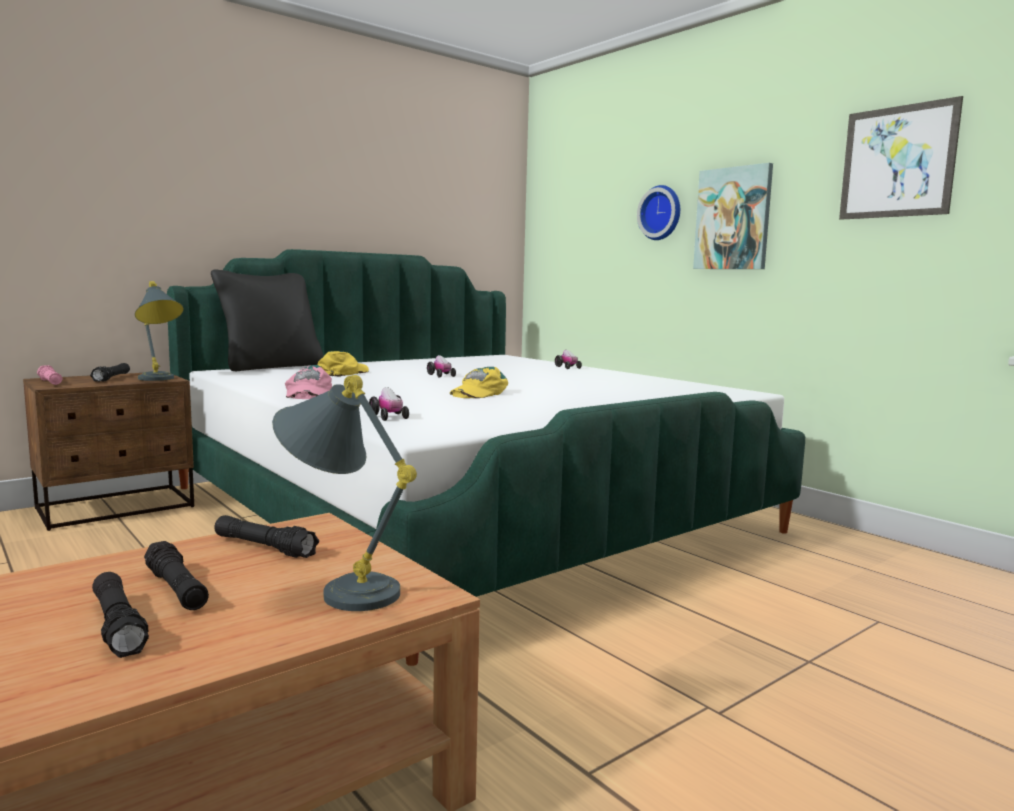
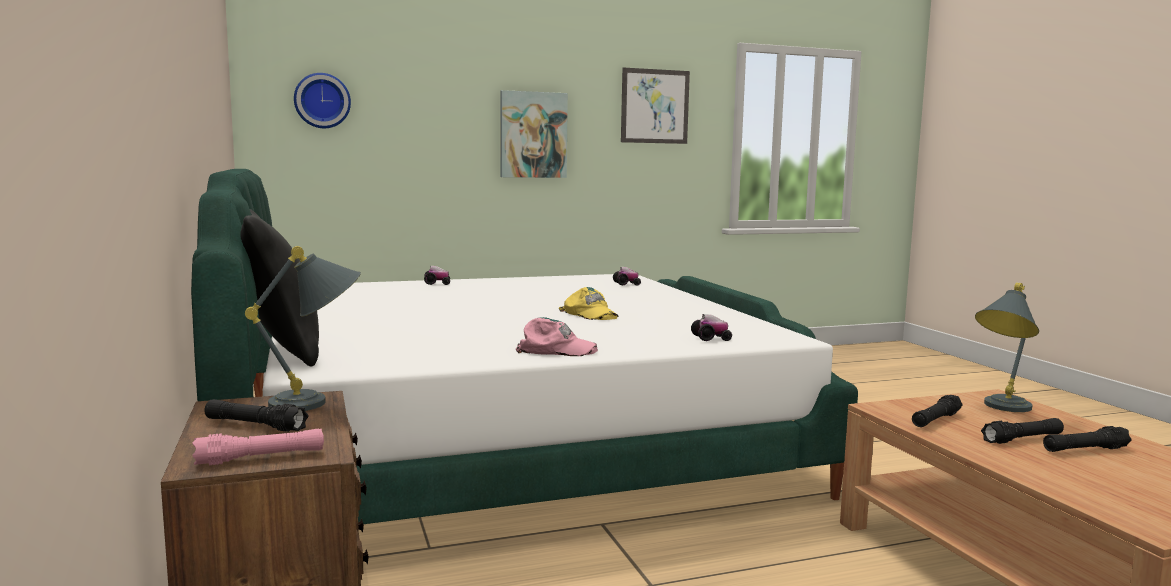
camera: 70 degrees left, 0 degrees up
yellow cap [318,351,369,377] -> none
toy car [427,355,456,378] -> toy car moved to [613,267,641,286]
wall clock [637,185,680,240] -> wall clock moved to [294,73,351,128]

